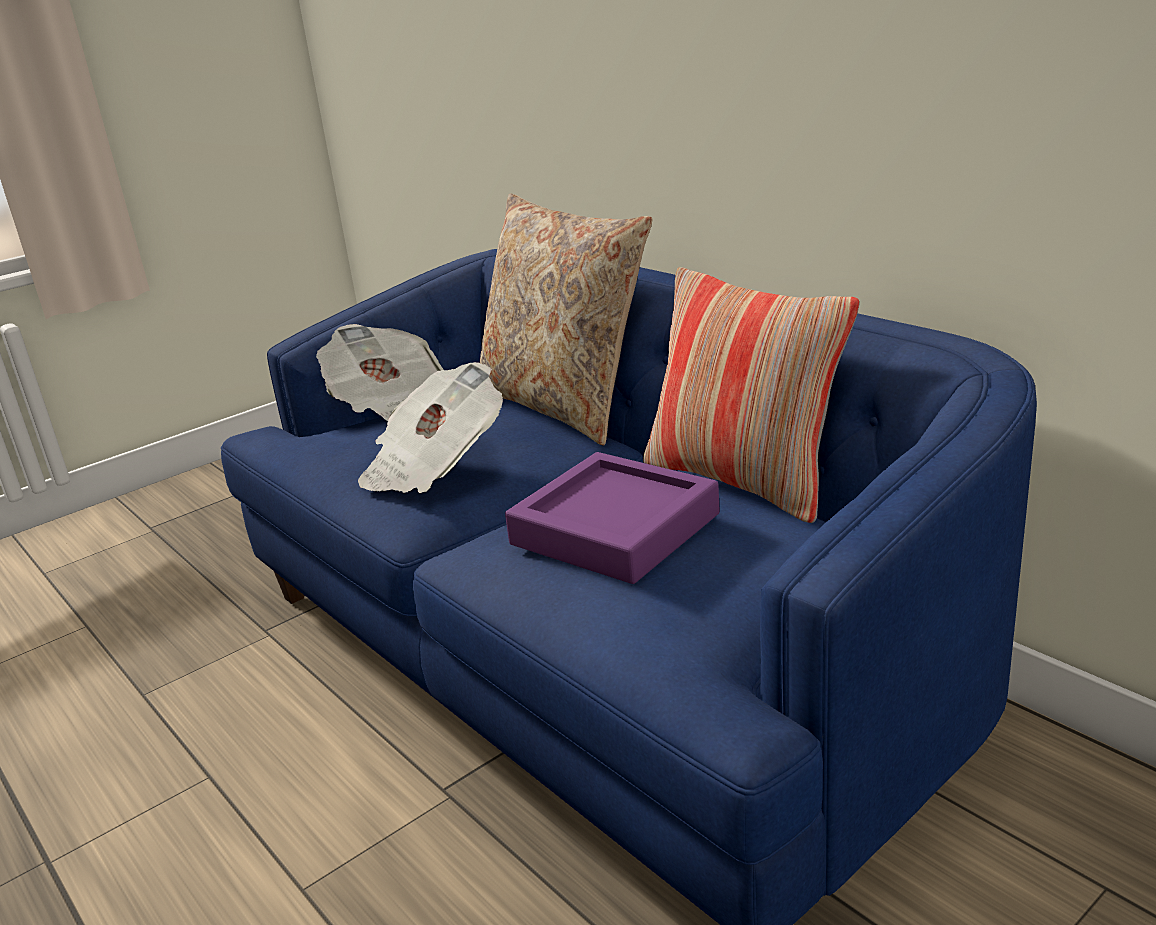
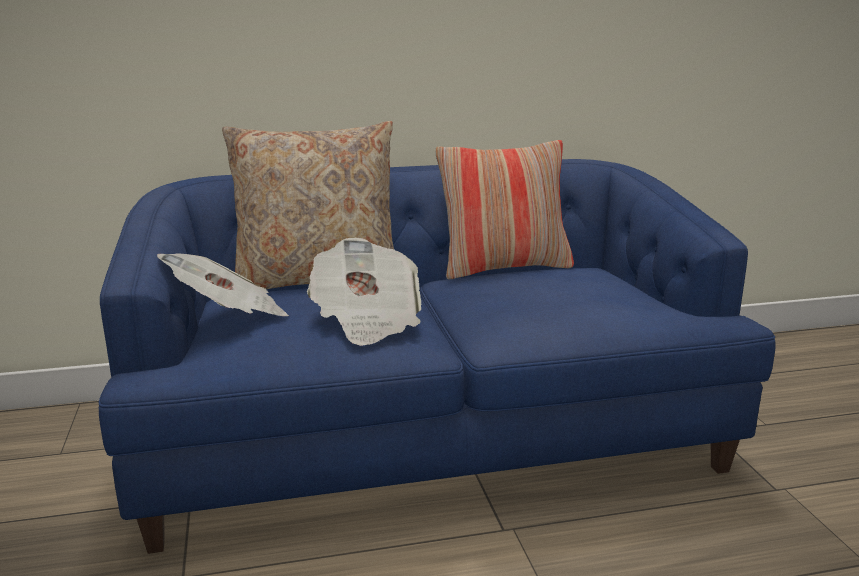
camera: 65 degrees left, 5 degrees down
purple tray [505,452,720,584] -> none

